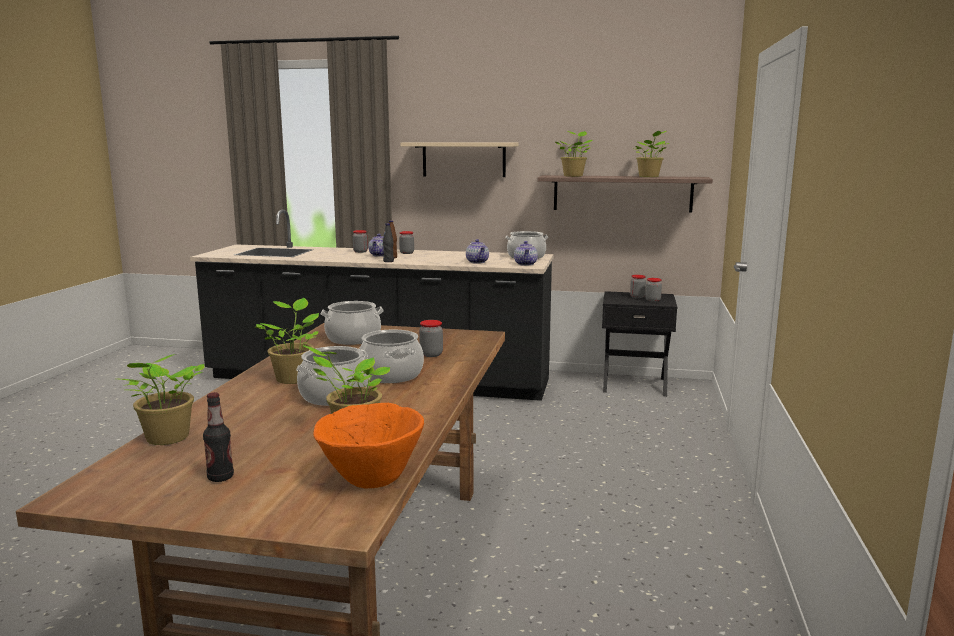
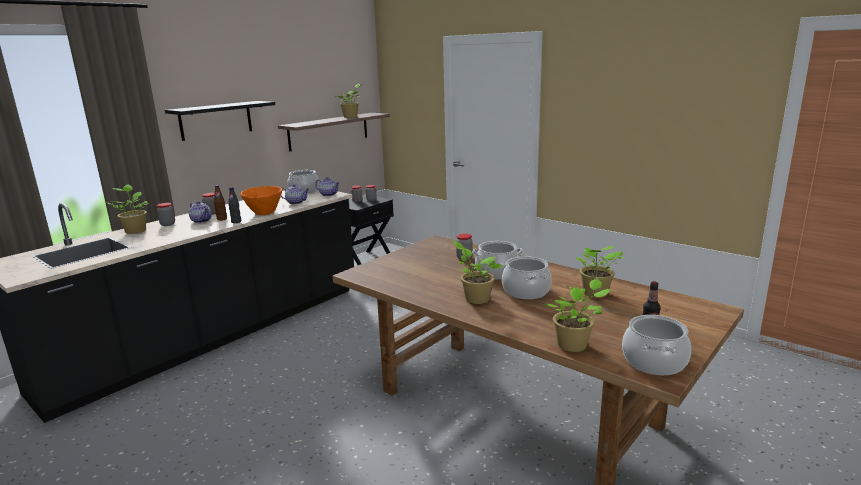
camera: 60 degrees left, 5 degrees up
orange bowl [313,403,424,488] -> orange bowl moved to [240,186,282,215]
cooking pot [320,301,384,345] -> cooking pot moved to [622,315,691,375]
beige shelf [400,142,519,177] -> black shelf [165,101,275,141]
potted plant [555,131,592,177] -> potted plant moved to [107,184,149,234]

